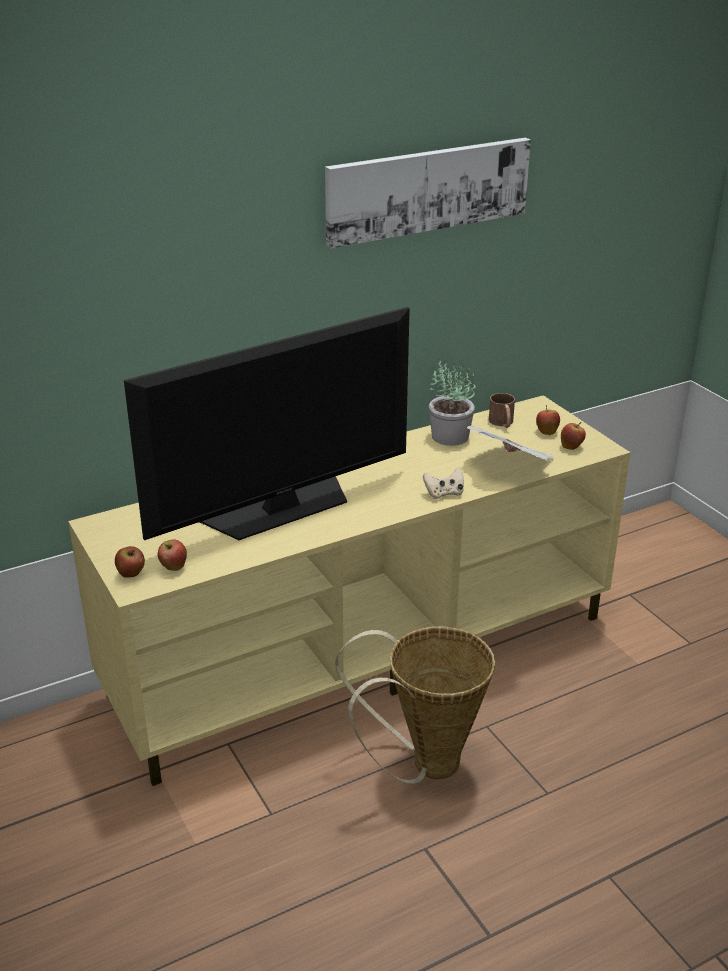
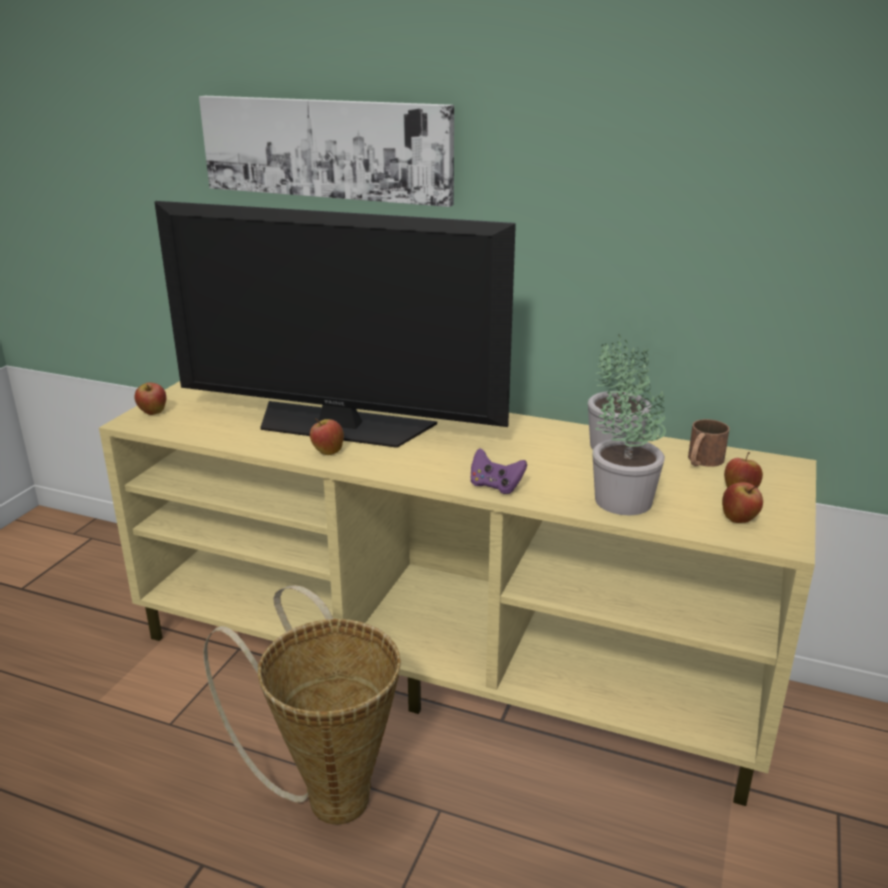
camera: 50 degrees right, 5 degrees down
apple [158,540,187,571] -> apple moved to [310,419,344,455]
picture [325,138,531,249] -> picture moved to [199,96,454,207]
beige game controller [423,467,464,499] -> purple game controller [470,448,527,494]
newspaper [467,426,554,461] -> potted plant [592,381,666,515]

